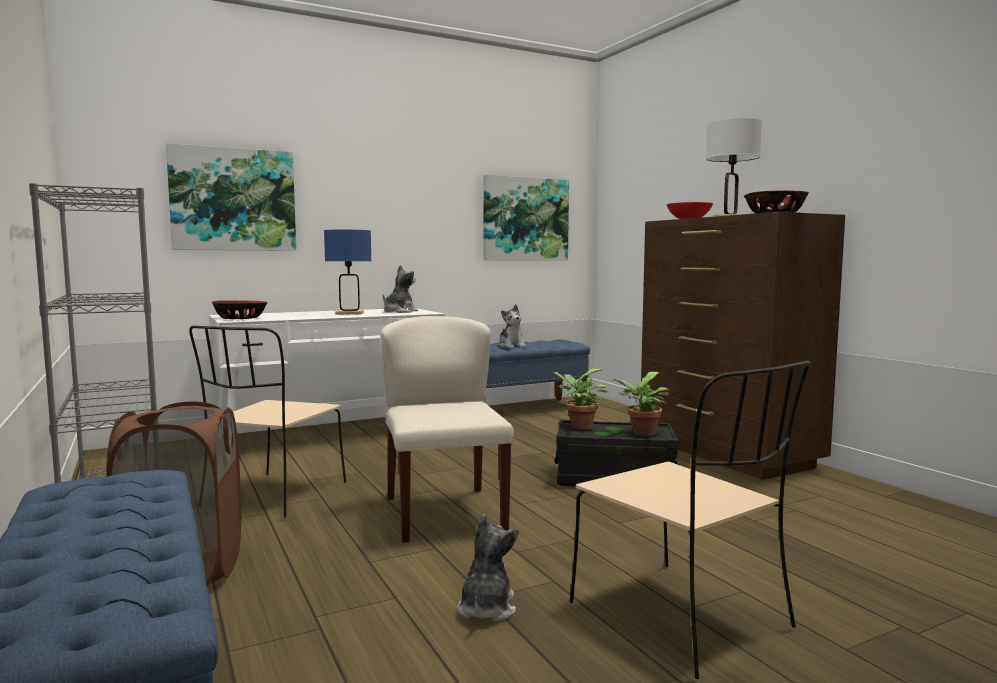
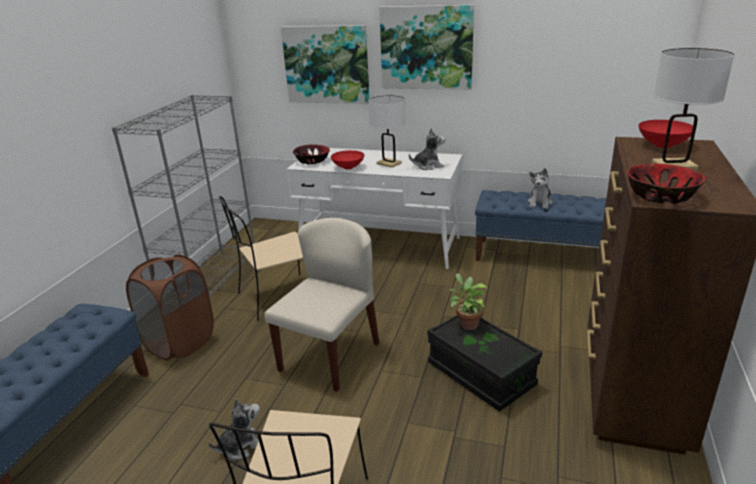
camera: 45 degrees right, 20 degrees up
blue table lamp [324,230,371,315] -> white table lamp [368,95,406,168]
picture [483,175,569,260] -> picture moved to [379,5,474,90]
potted plant [613,372,669,436] -> none
none -> red bowl [331,150,364,170]

